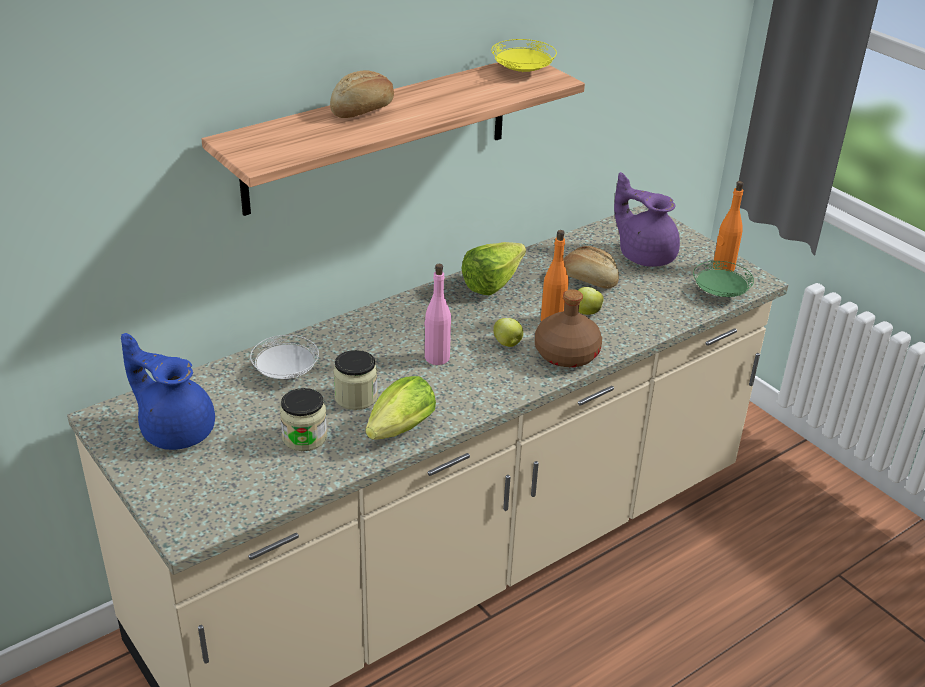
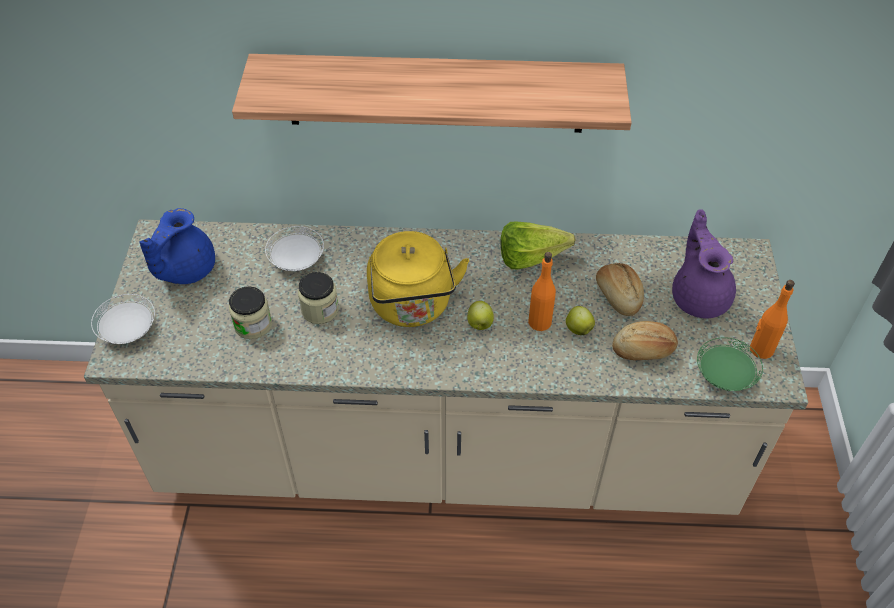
camera: 40 degrees right, 15 degrees up
blue teapot [121,333,215,450] -> blue teapot turned 135 degrees counterclockwise [139,208,215,284]
bread [330,70,394,118] -> bread moved to [612,321,678,360]
lettuce [366,376,436,440] -> none
pink bottle [424,264,451,365] -> yellow kettle [367,231,469,327]
yellow plate [491,39,557,72] -> none
brown bottle [535,289,602,367] -> none
none -> white plate [91,294,155,344]

